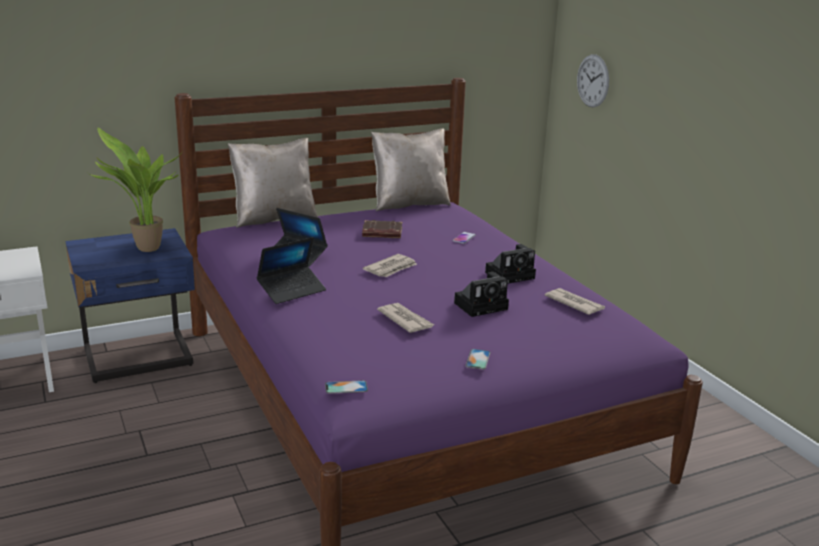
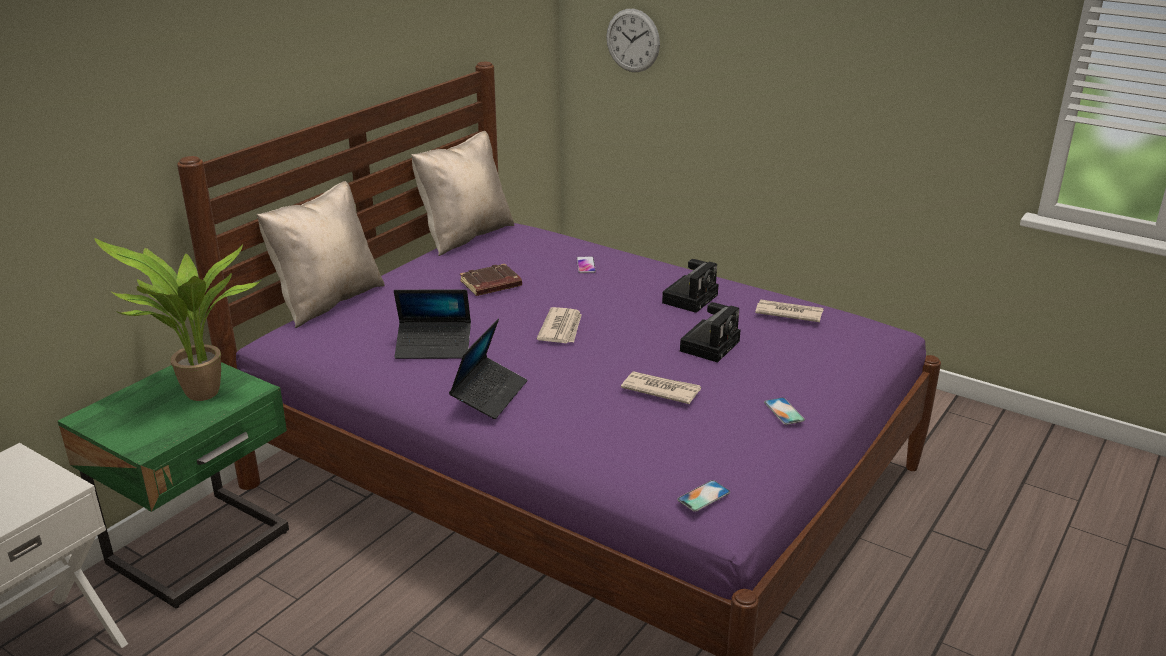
camera: 30 degrees left, 5 degrees up
blue nightstand [65,228,195,383] -> green nightstand [58,362,289,608]

